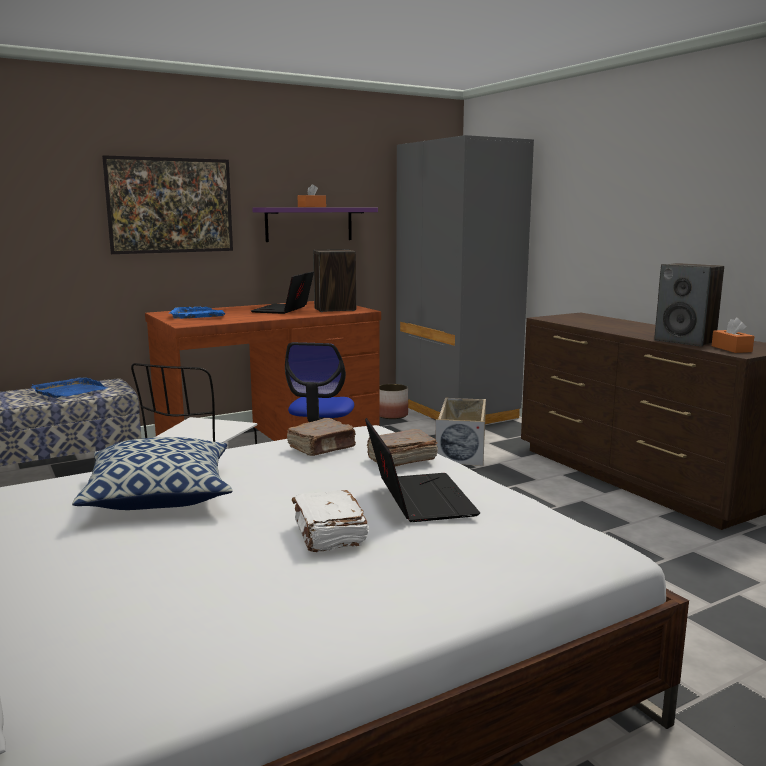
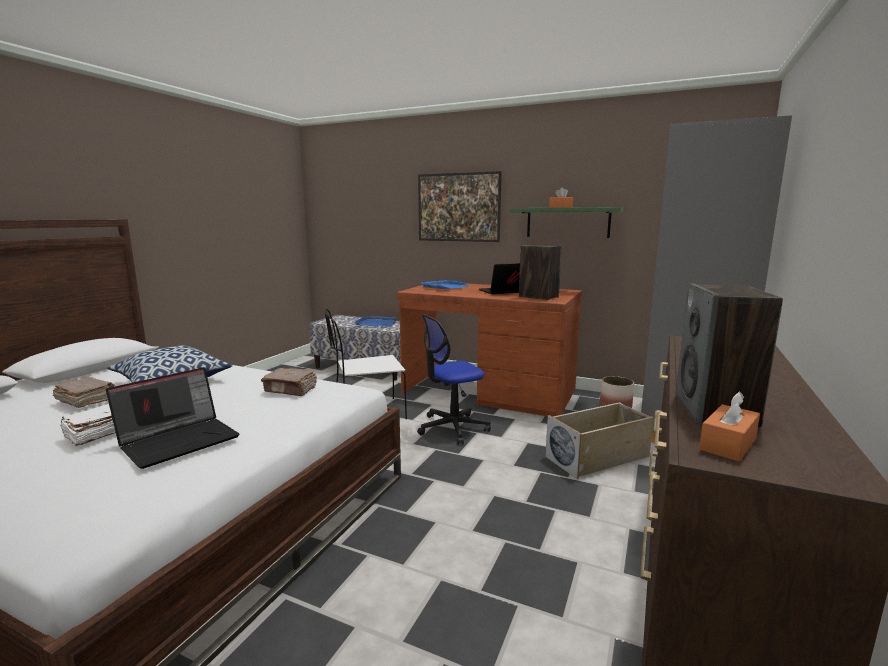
camera: 55 degrees right, 0 degrees up
purple shelf [252,207,378,242] -> green shelf [510,207,624,238]
brown book [366,429,438,467] -> brown book moved to [53,377,115,408]

